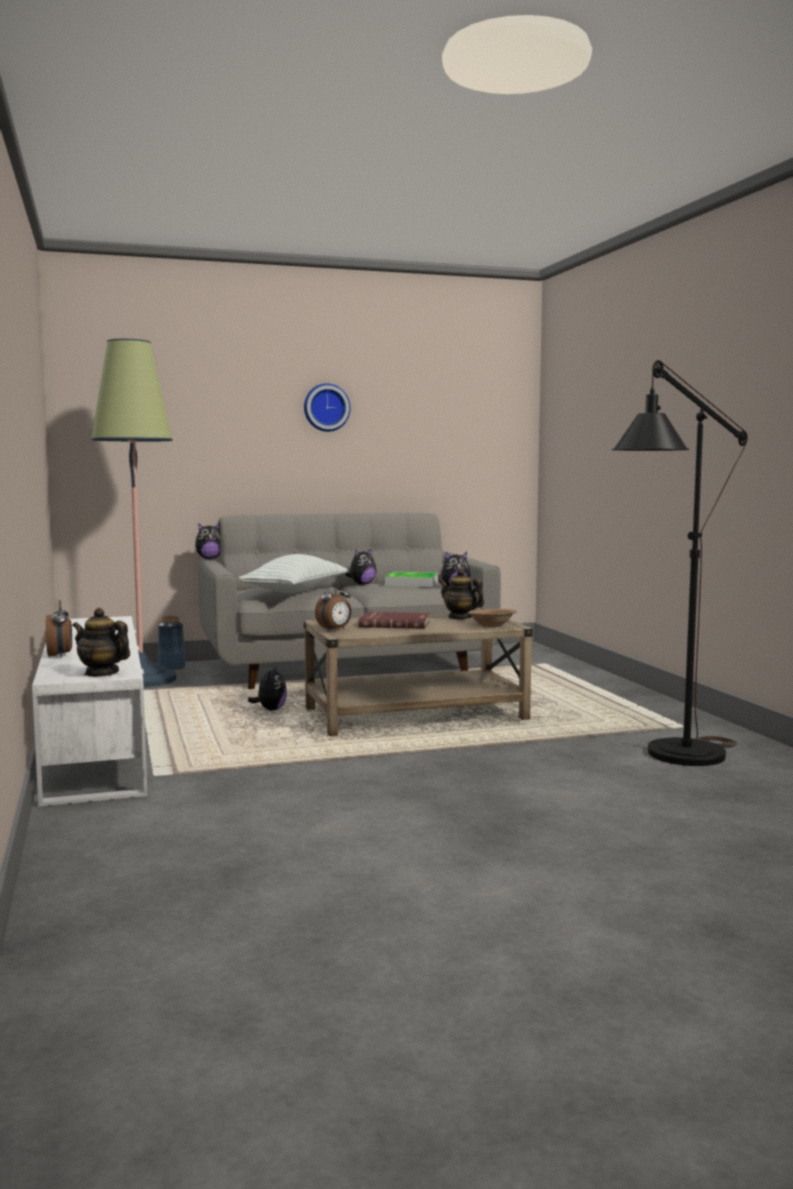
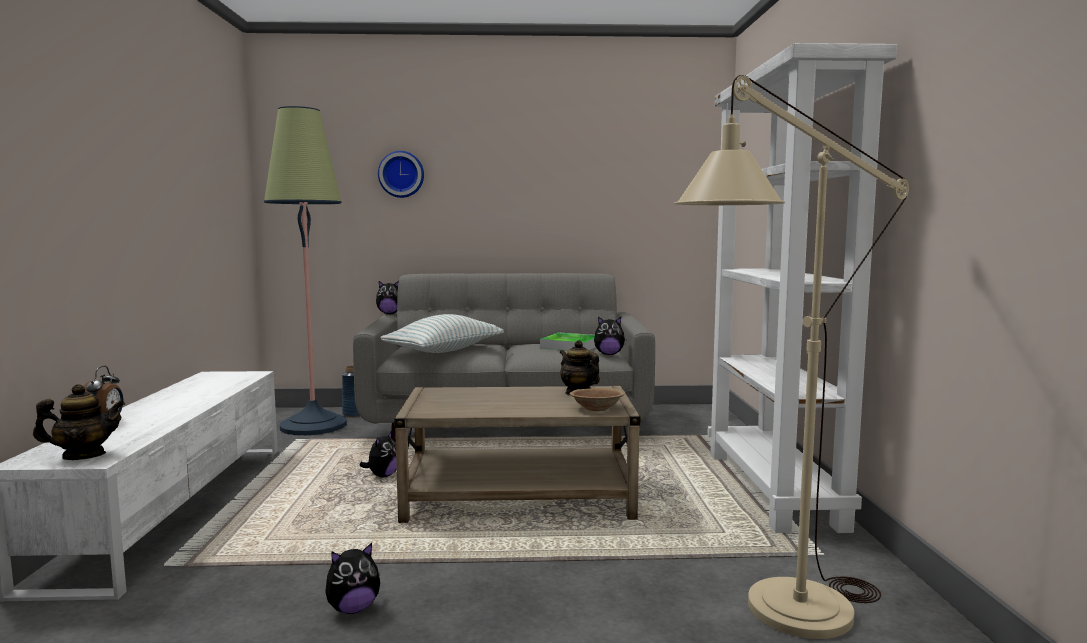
camera: 15 degrees right, 0 degrees up
teapot [72,608,130,677] -> teapot turned 120 degrees clockwise [33,384,125,460]
wall clock [304,383,350,432] -> wall clock moved to [378,151,424,198]
alarm clock [315,581,352,631] -> none
plush toy [345,548,376,585] -> plush toy moved to [325,543,380,614]
red book [358,612,430,629] -> none
black floor lamp [612,360,748,766] -> beige floor lamp [675,75,909,639]
none -> white bookcase [707,43,897,534]

